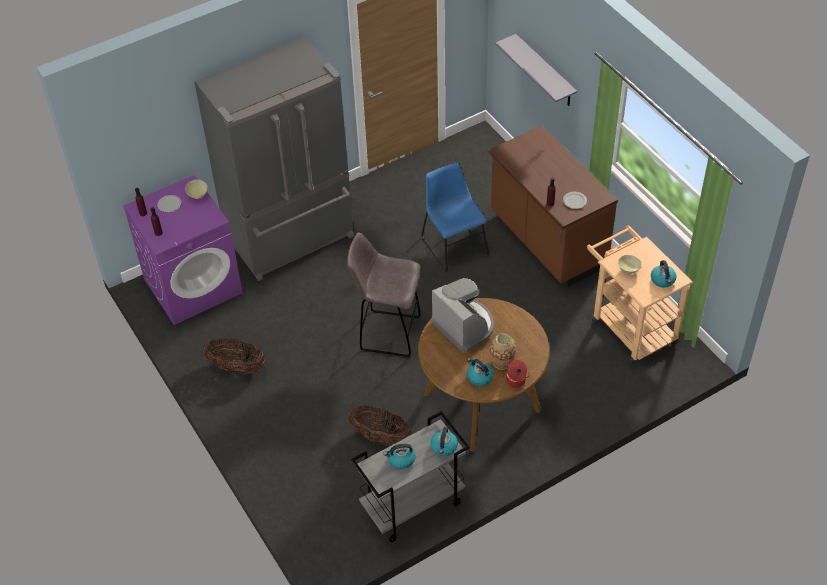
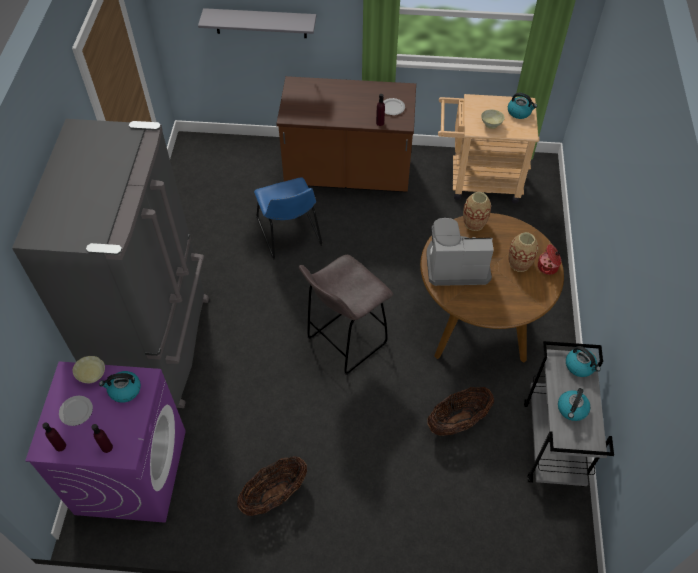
camera: 55 degrees left, 5 degrees up
blue chair [421,163,489,272] -> blue chair turned 120 degrees counterclockwise [254,177,322,259]
kettle [467,358,494,386] -> kettle moved to [99,371,141,403]
none -> vase [463,192,491,231]

